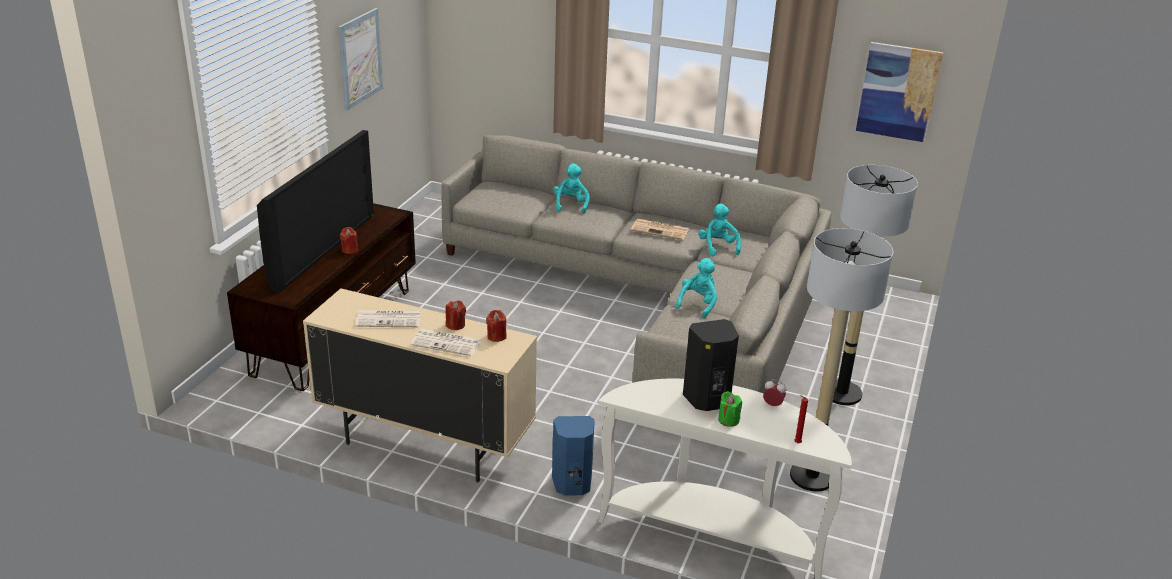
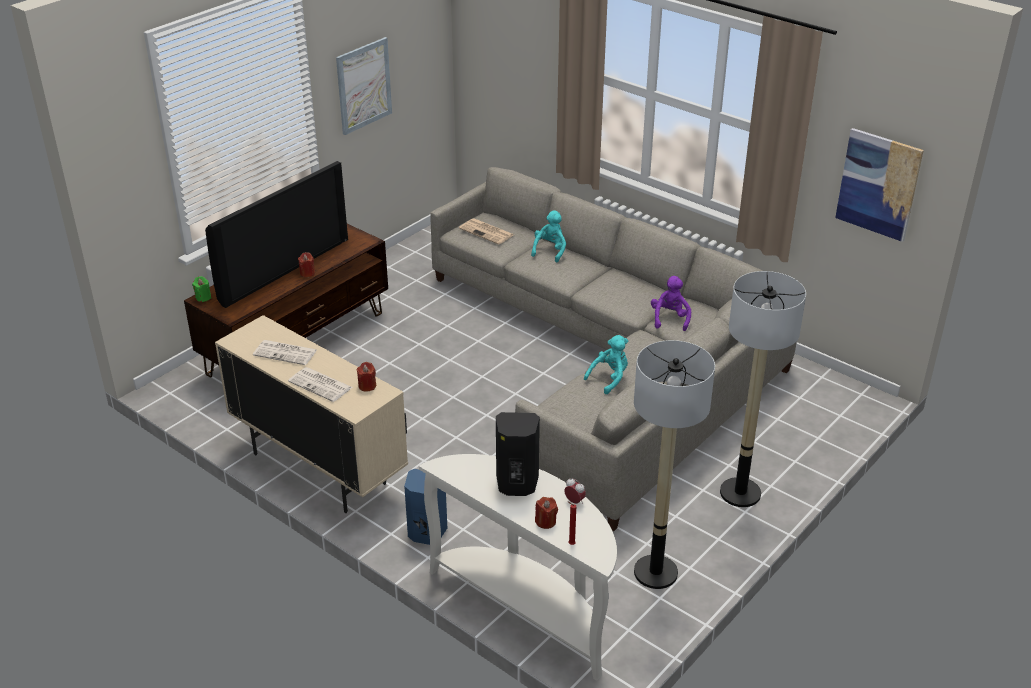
camera: 20 degrees right, 5 degrees up
red candle [446,300,466,330] -> red candle moved to [535,497,558,529]
newspaper [631,219,689,240] -> newspaper moved to [459,218,514,245]
turquoise plush toy [699,204,741,256] -> purple plush toy [651,276,691,331]
green candle [718,391,742,427] -> green candle moved to [192,276,211,302]

